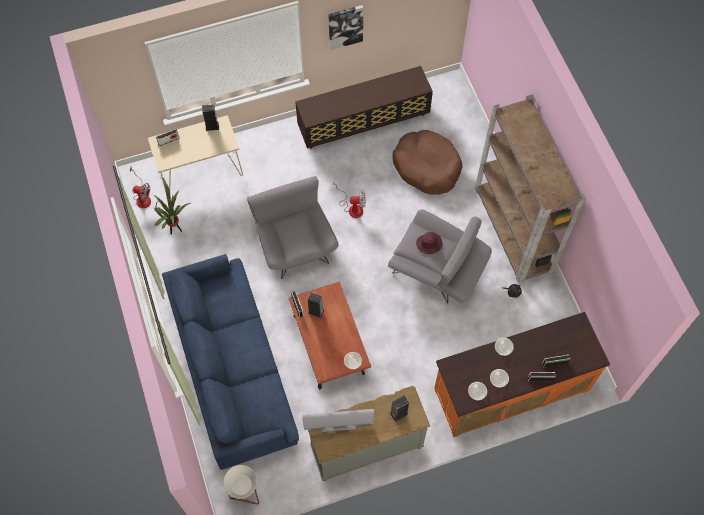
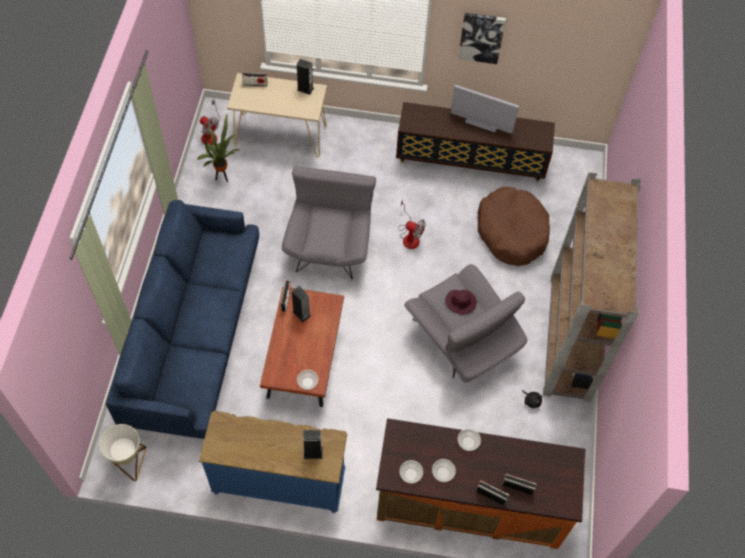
camera: 25 degrees right, 5 degrees down
television [302,409,374,432] -> television moved to [451,85,519,134]
grey dresser [308,386,430,481] -> blue dresser [199,411,347,513]

